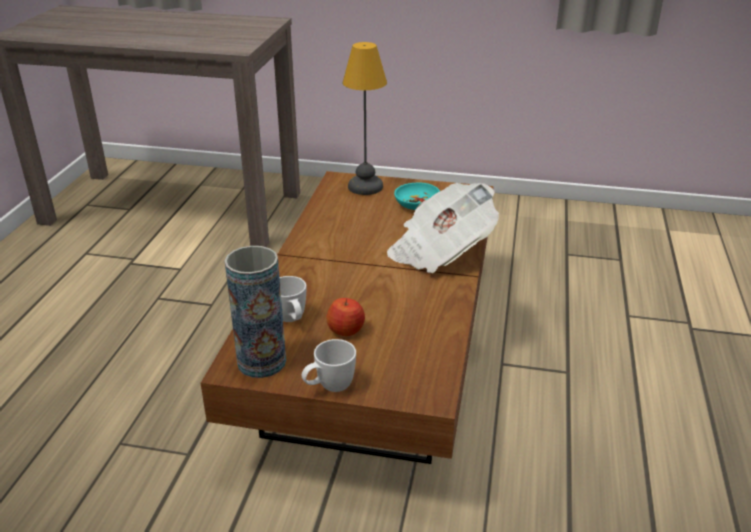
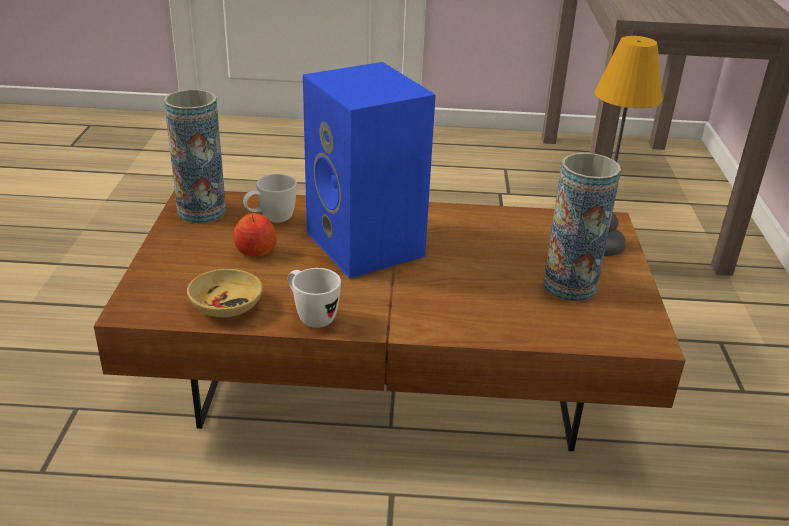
camera: 80 degrees right, 0 degrees up
white mug [302,339,356,392] -> white mug moved to [288,268,341,328]
newspaper [387,183,499,273] -> none
turquoise bowl [394,183,440,210] -> vase [543,153,621,301]
none -> beige bowl [187,269,263,317]
none -> blue speaker [303,62,436,278]

